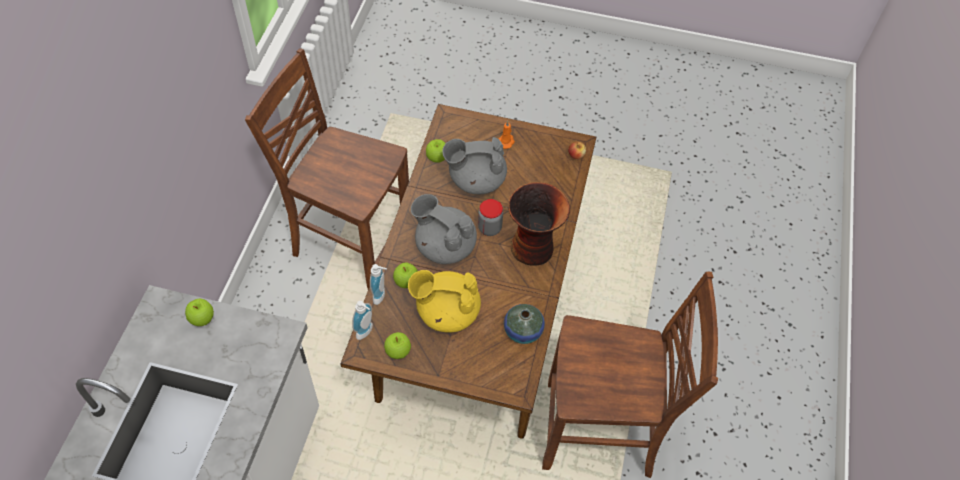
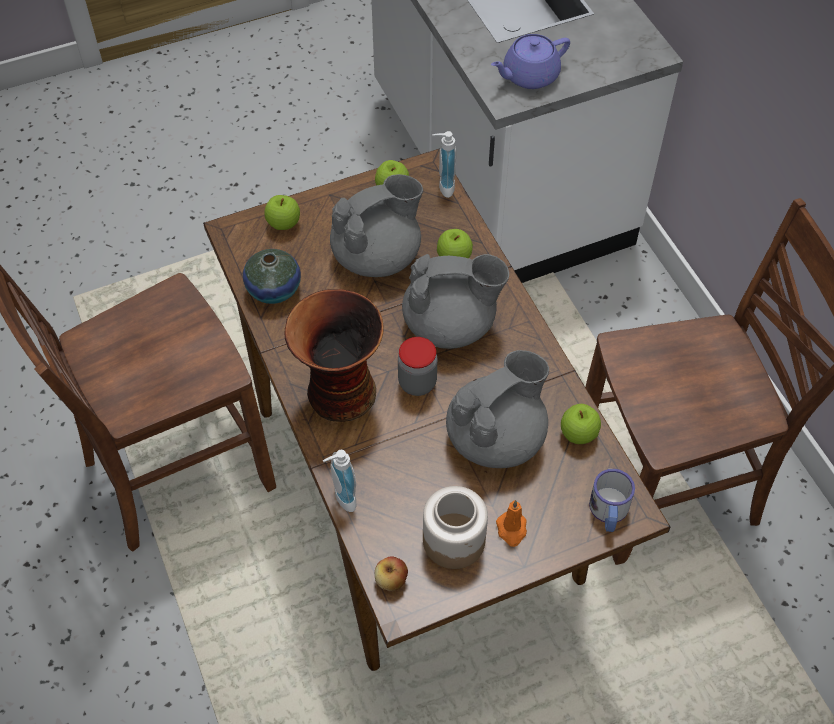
camera: 145 degrees right, 0 degrees up
apple [185,299,214,326] -> apple moved to [264,195,300,230]
soap dispenser [370,264,387,305] -> soap dispenser moved to [323,450,357,512]
yellow teapot [408,270,481,332] -> grey teapot [330,174,423,277]
none -> jar [423,486,488,569]
none -> purple teapot [491,34,570,89]
none -> mug [589,469,635,532]

